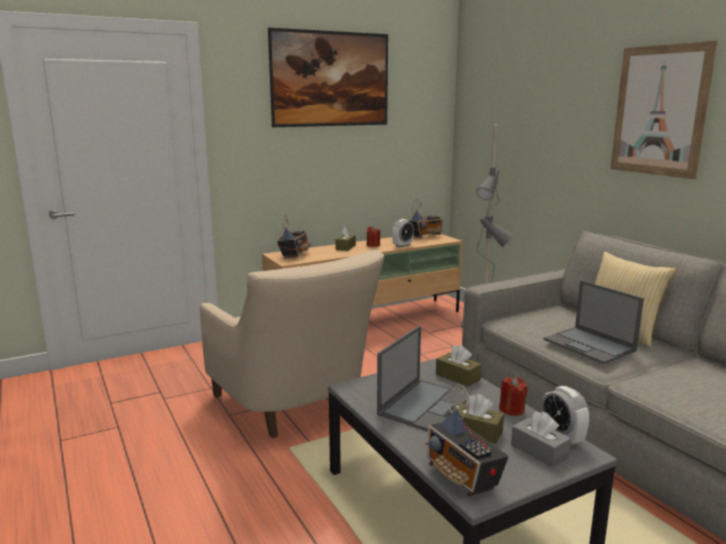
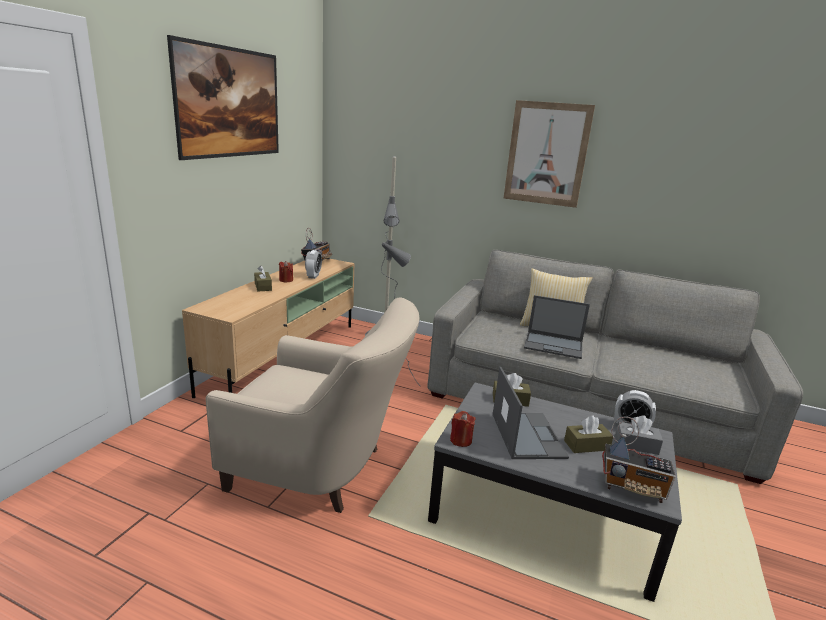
camera: 40 degrees left, 5 degrees up
radio [277,215,311,258] -> none
red candle [499,377,528,416] -> red candle moved to [450,411,476,447]

